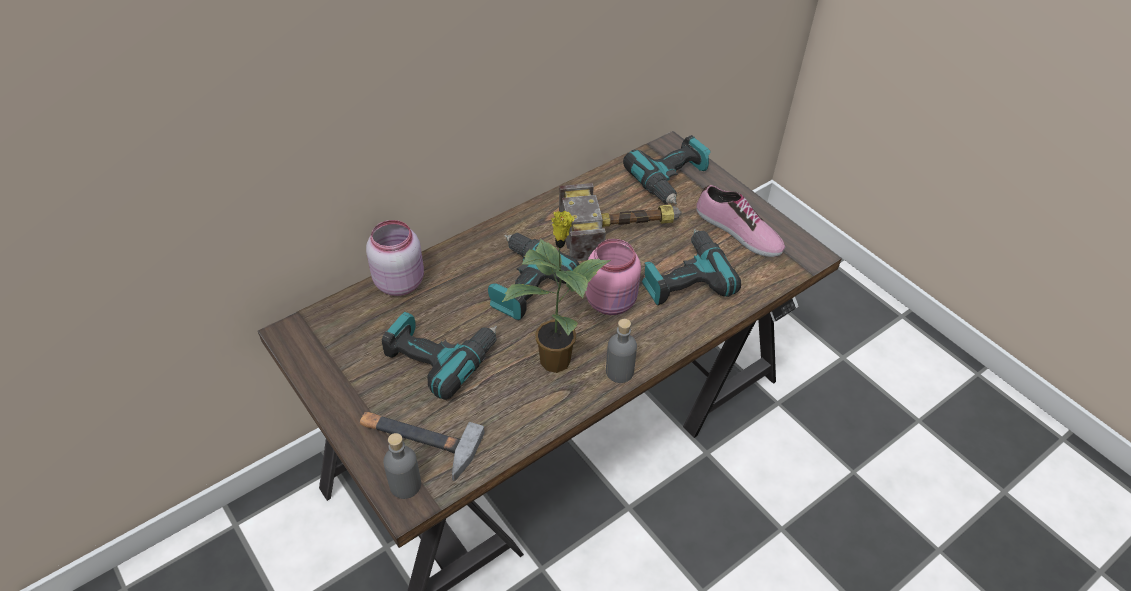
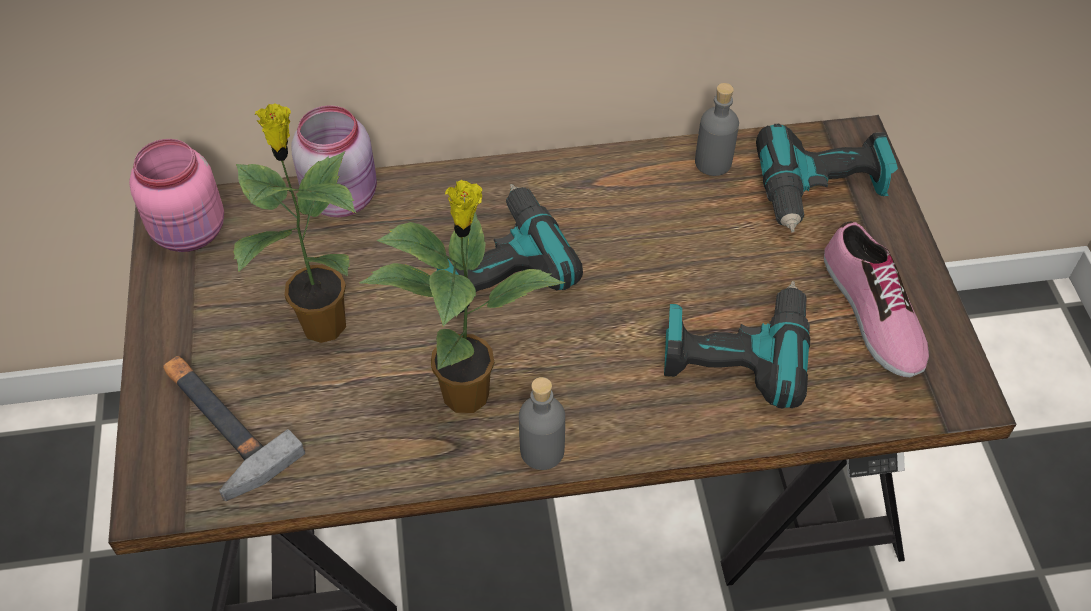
camera: 30 degrees right, 5 degrees up
power drill [382,312,497,400] -> potted plant [234,103,356,343]
grey bottle [383,433,421,499] -> grey bottle moved to [695,83,739,176]
hammer [559,183,682,261] -> none
pink jar [586,239,641,315] -> pink jar moved to [129,139,224,252]

